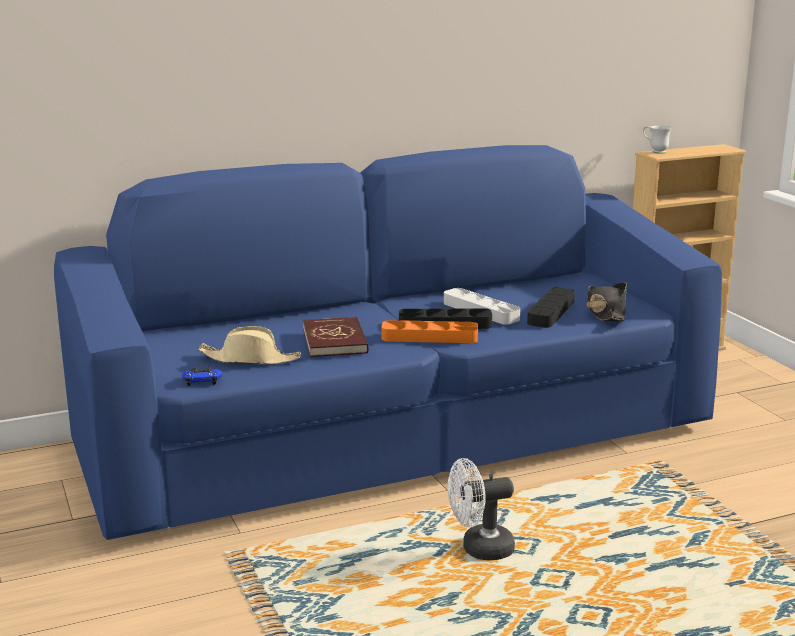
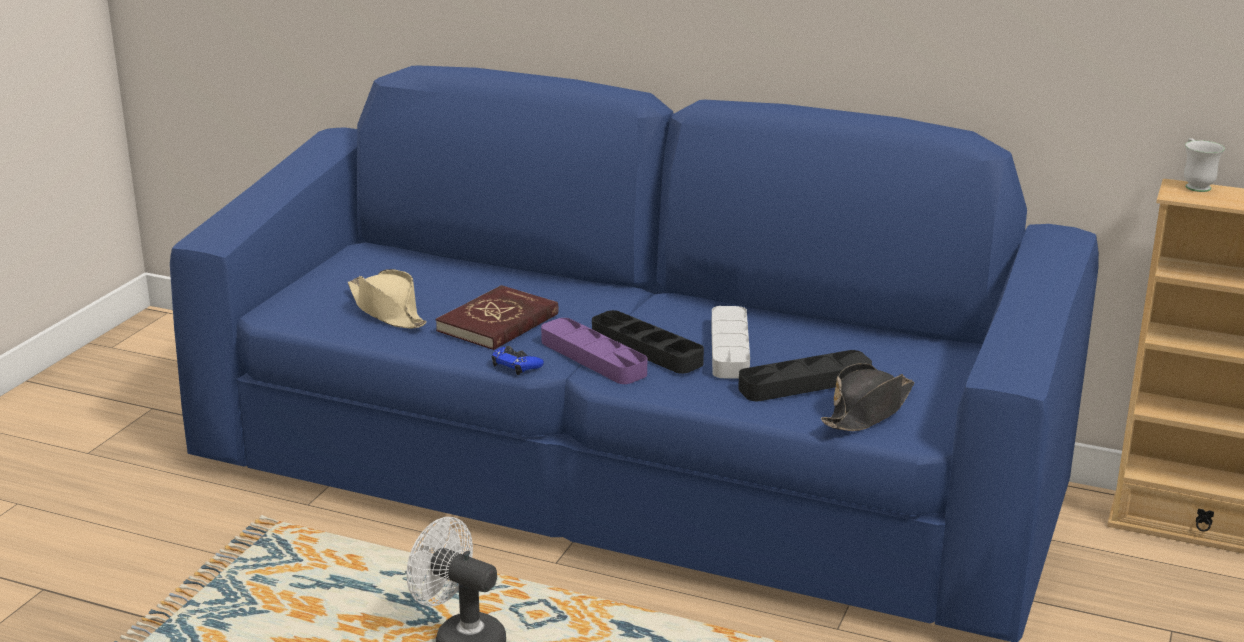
camera: 45 degrees right, 5 degrees up
blue game controller [182,367,222,386] -> blue game controller moved to [492,346,544,375]
orange tray [381,320,478,343] -> purple tray [541,318,647,384]

